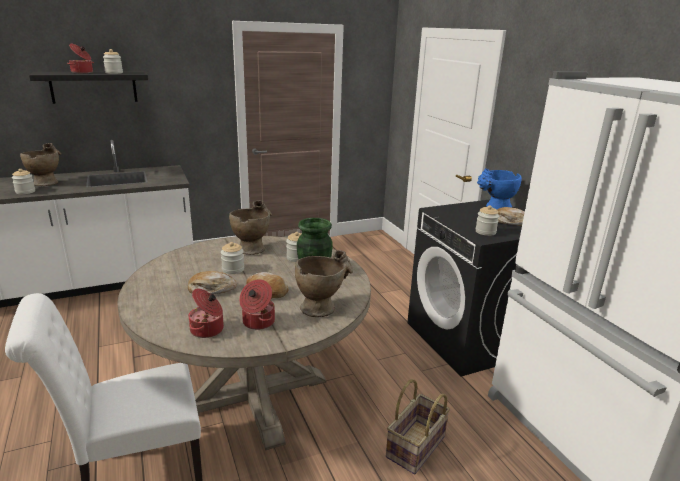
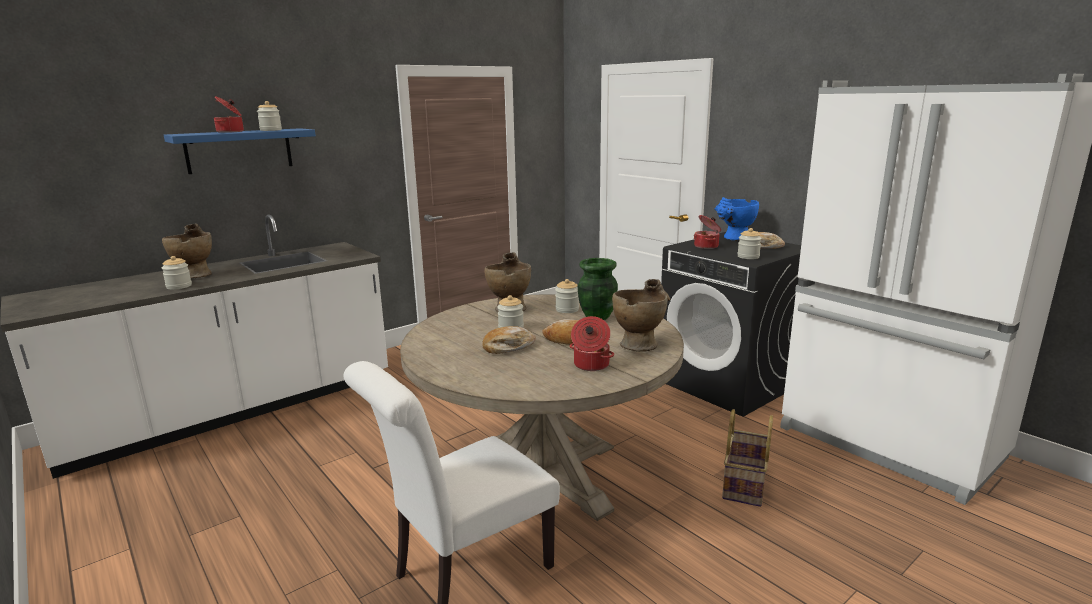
camera: 15 degrees left, 5 degrees down
black shelf [29,72,148,104] -> blue shelf [164,128,316,174]
cooking pot [188,288,224,338] -> cooking pot moved to [694,215,721,249]

